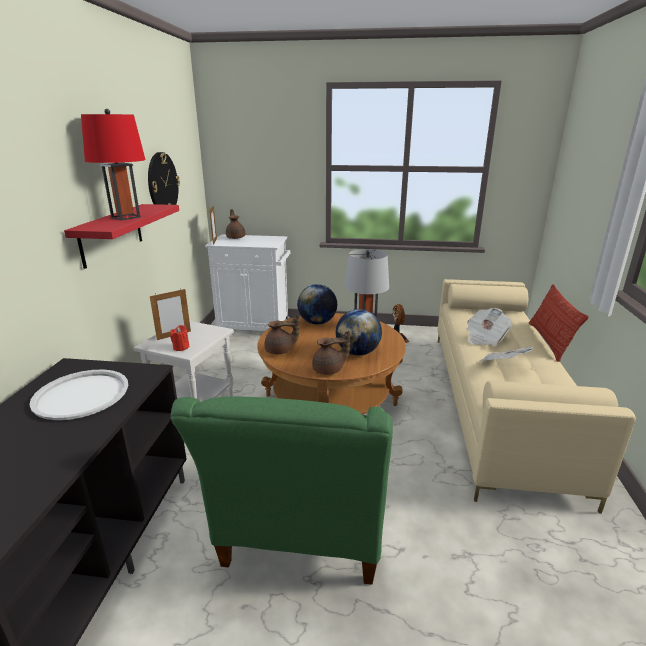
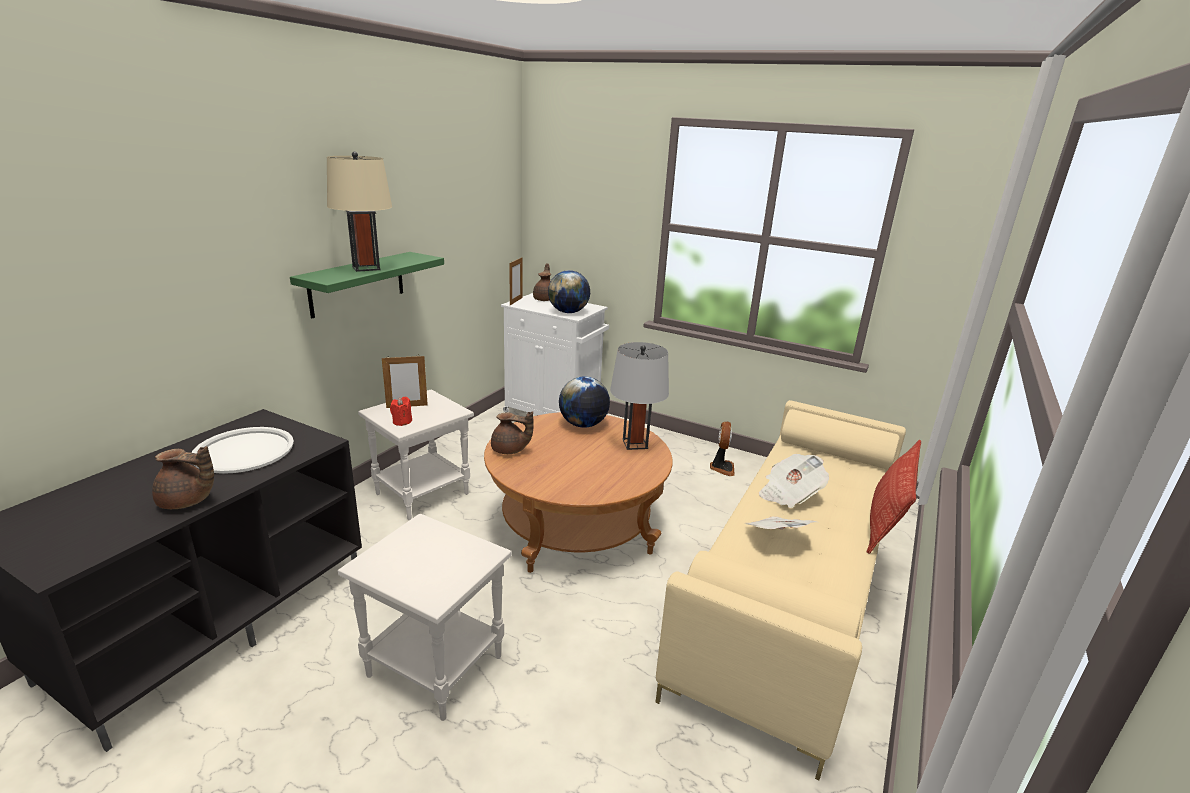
camera: 20 degrees right, 0 degrees up
red shelf [64,204,179,269] -> green shelf [290,252,444,318]
red table lamp [81,109,146,220] -> beige table lamp [327,151,392,272]
wall clock [148,152,180,205] -> none
green armchair [171,396,393,585] -> white side table [338,513,512,721]
brown teapot [312,331,350,375] -> brown teapot moved to [152,446,214,509]
globe [336,309,382,355] -> globe moved to [548,270,590,313]

